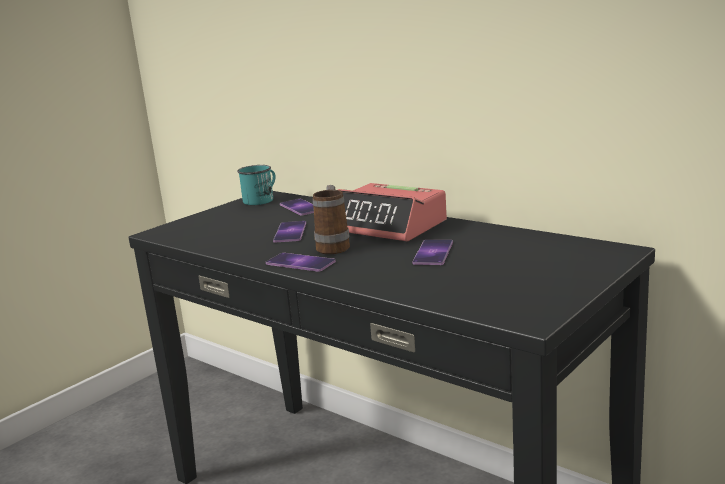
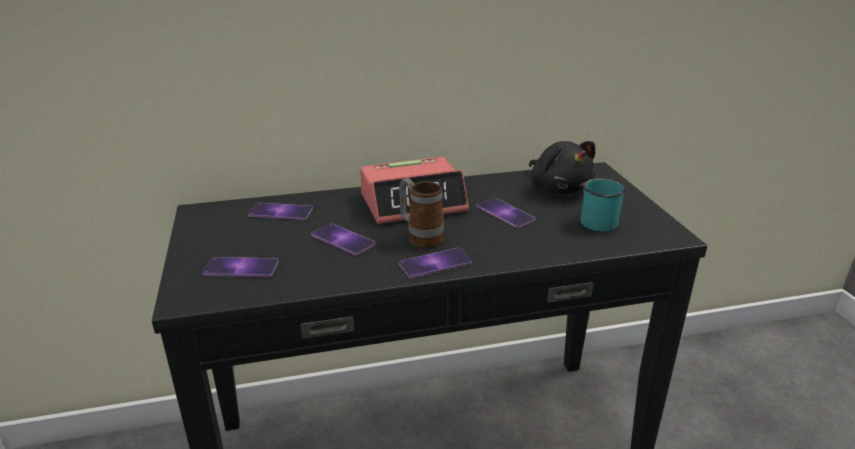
camera: 55 degrees left, 10 degrees up
turquoise mug [237,165,275,205] -> turquoise mug moved to [581,178,626,232]
none -> phone [202,257,279,277]
none -> black plush toy [529,141,595,194]

